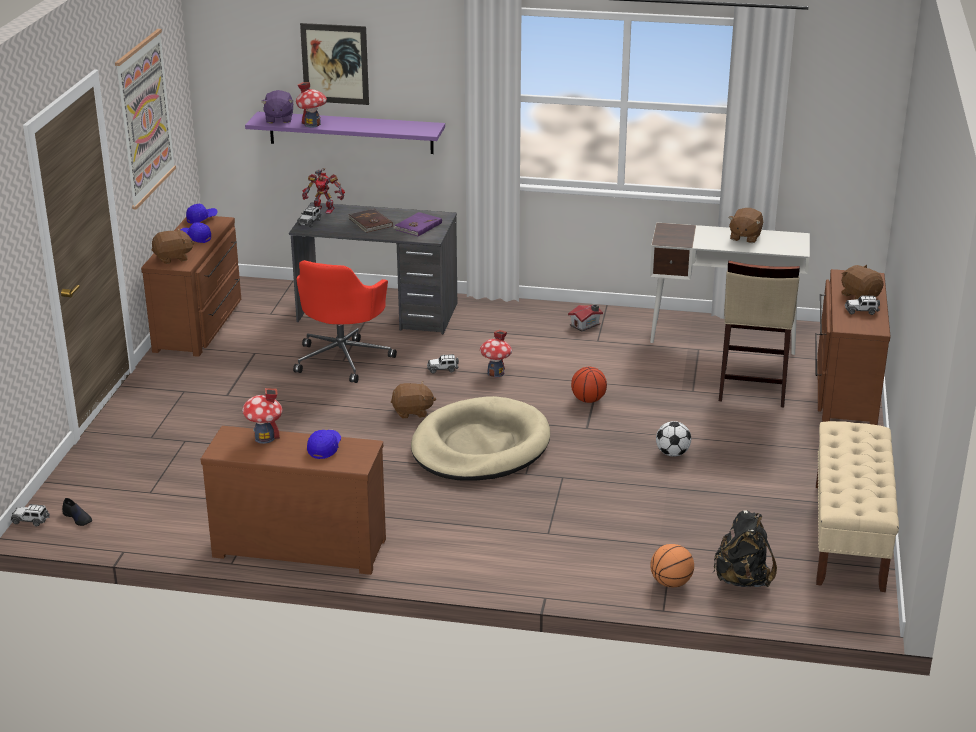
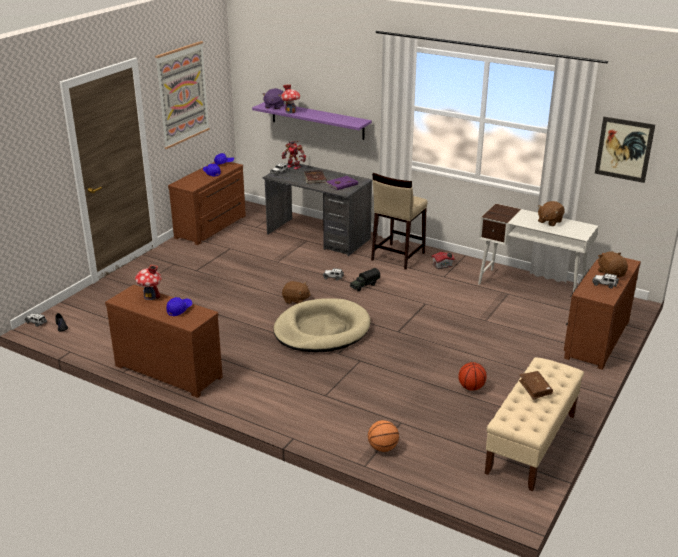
camera: 20 degrees right, 0 degrees up
brown plush toy [152,228,195,264] -> none
red office chair [293,260,397,383] -> none
picture [300,23,369,105] -> picture moved to [595,117,655,183]
toy house [480,330,512,378] -> toy truck [350,268,380,291]
basketball [571,367,607,403] -> basketball moved to [458,362,487,391]
football [656,421,691,456] -> none
black backpack [713,510,777,587] -> none
beige stool [719,260,800,407] -> beige stool moved to [371,173,428,270]
none -> brown book [519,371,553,399]

